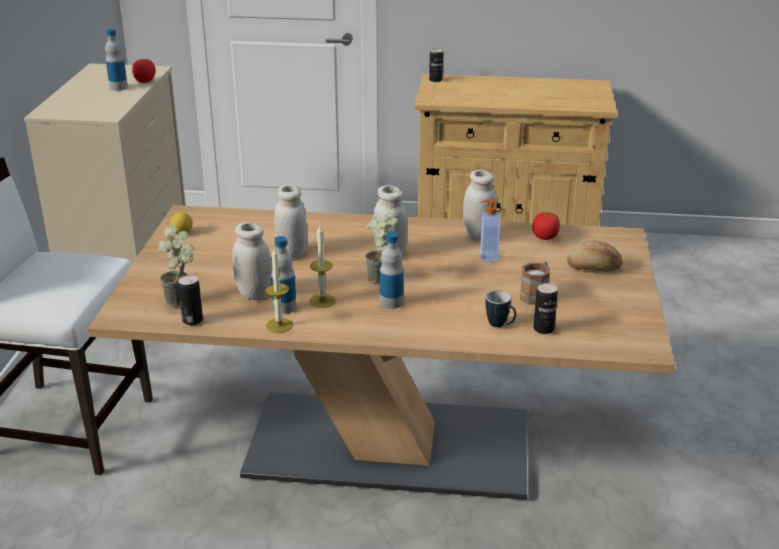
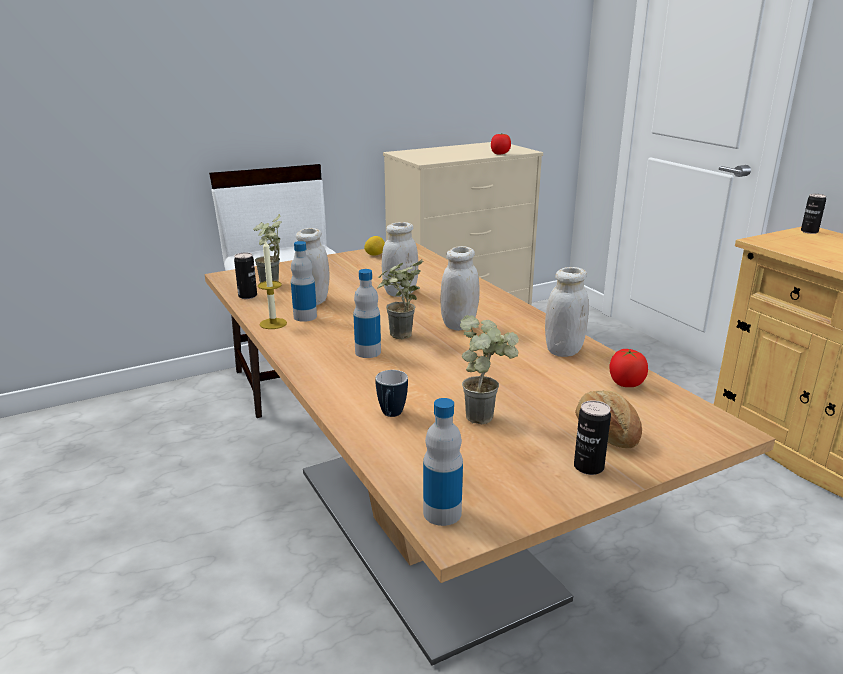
camera: 55 degrees right, 5 degrees down
bottle [105,29,128,91] -> bottle moved to [423,398,463,526]
candle [309,224,336,308] -> none
soap dispenser [480,199,500,262] -> none
mug [520,261,550,305] -> potted plant [460,315,519,424]
can [533,283,558,334] -> can moved to [574,400,611,475]

